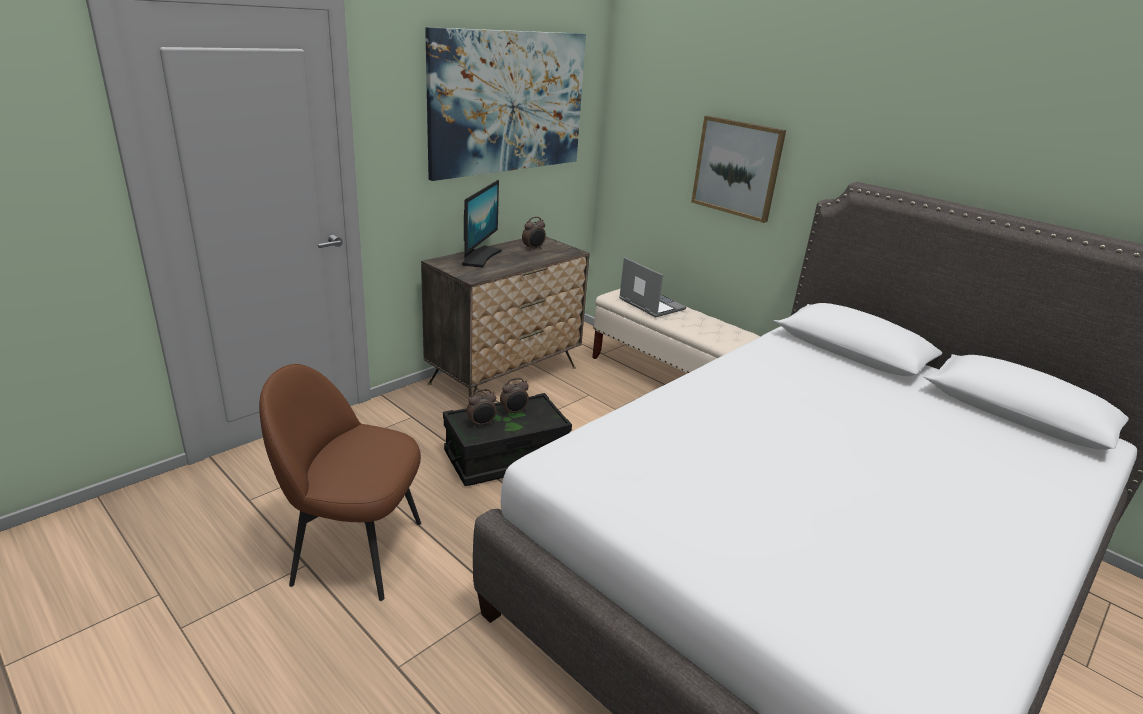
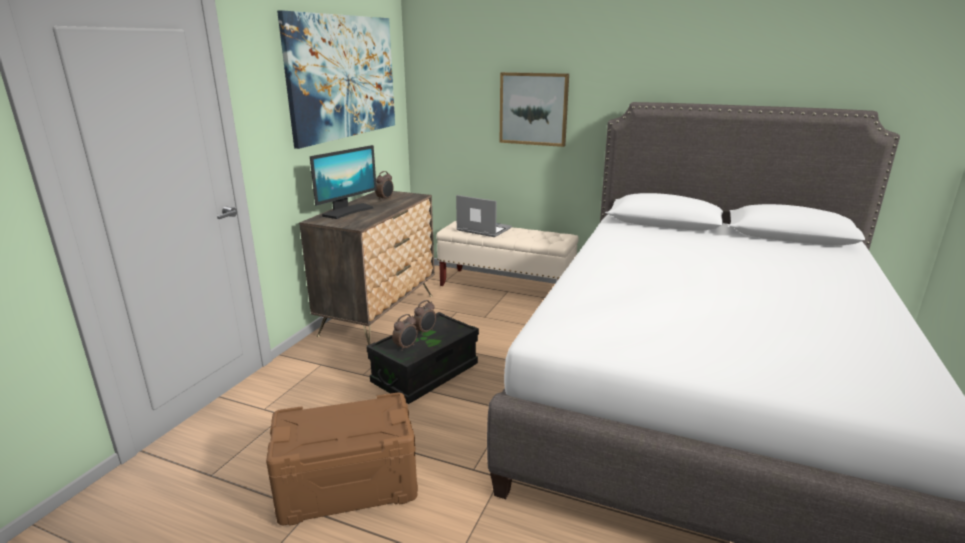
camera: 20 degrees left, 5 degrees down
brown chair [259,364,421,601] -> brown storage box [266,392,418,526]
monitor [462,180,502,268] -> monitor turned 45 degrees clockwise [310,145,377,219]

